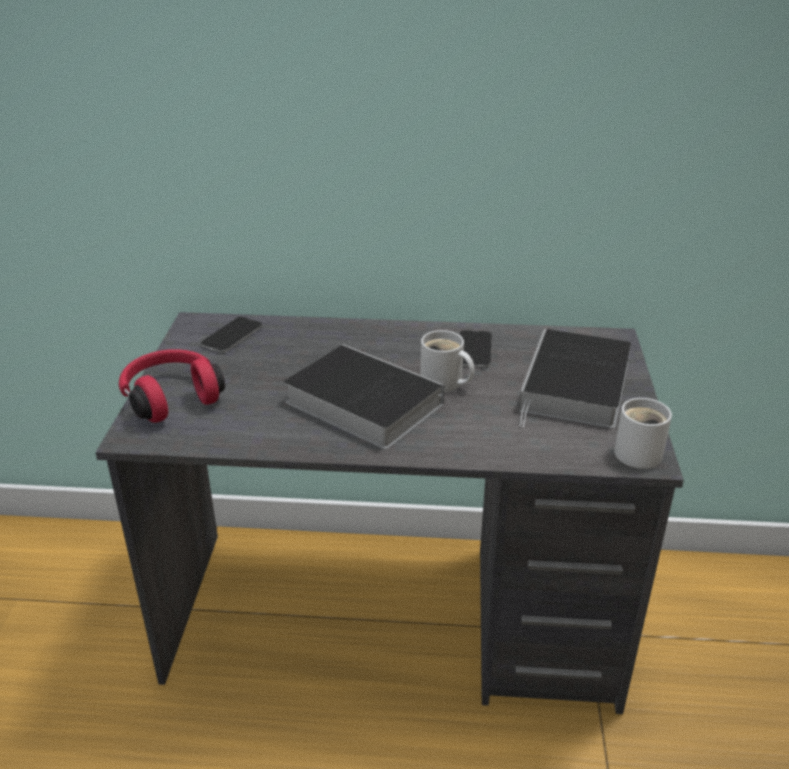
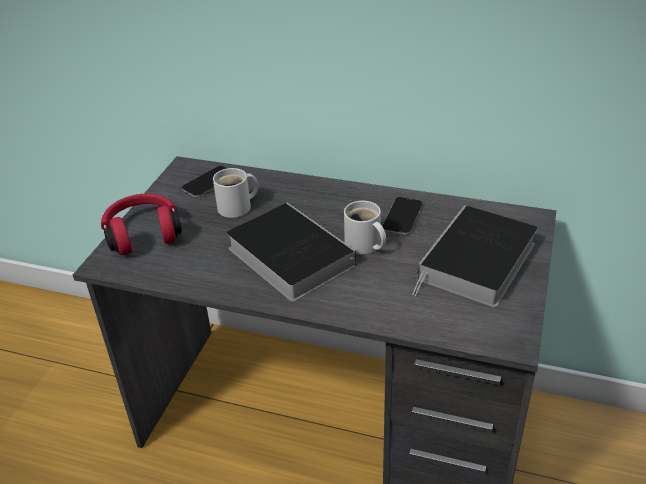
camera: 15 degrees right, 5 degrees up
white mug [614,398,672,469] -> white mug moved to [213,168,258,218]

